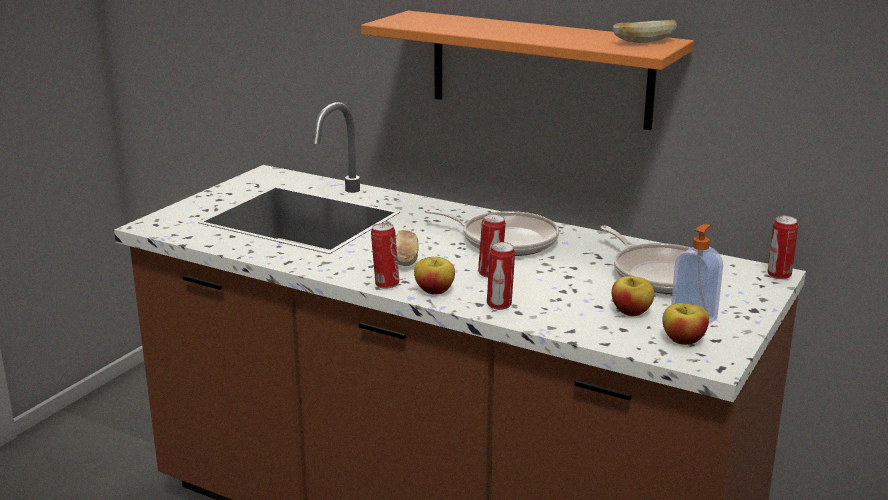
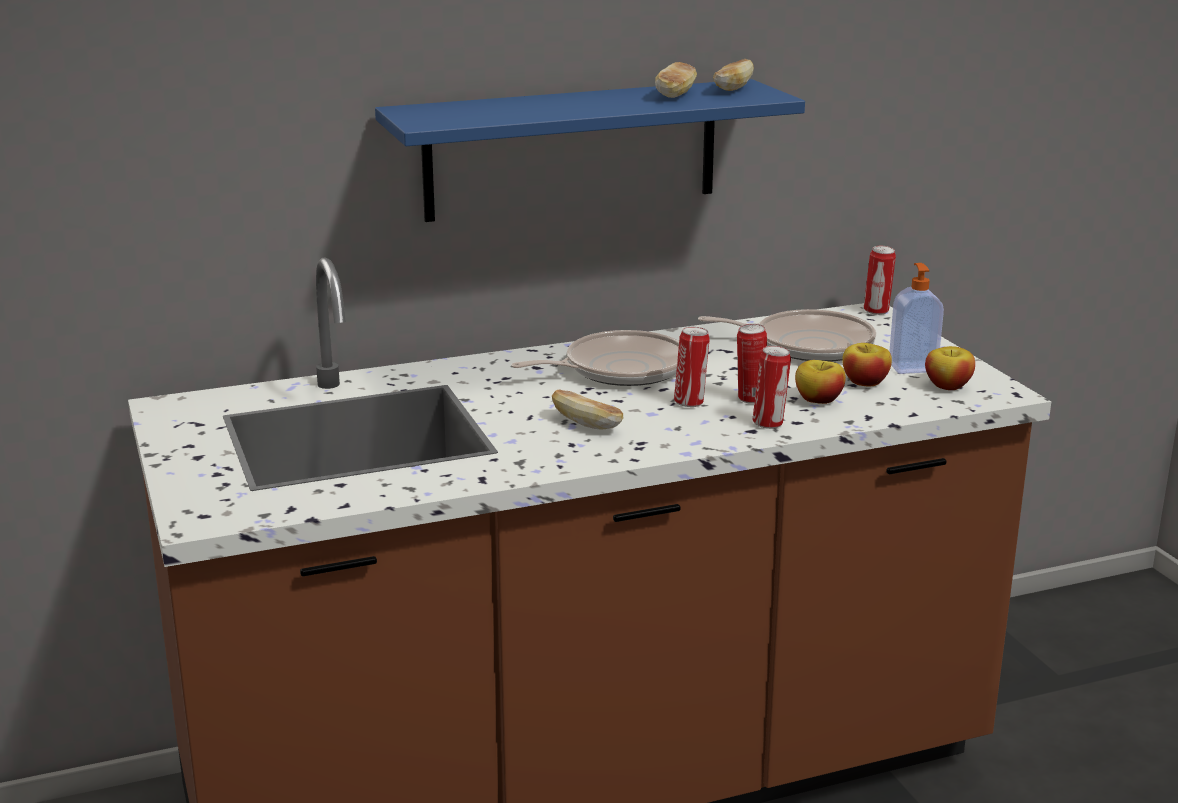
camera: 50 degrees left, 0 degrees up
orange shelf [361,11,694,130] -> blue shelf [375,79,805,222]
can [371,223,399,288] -> can moved to [737,324,767,404]
apple [414,257,455,295] -> apple moved to [795,360,846,404]
none -> bread [655,62,697,98]

